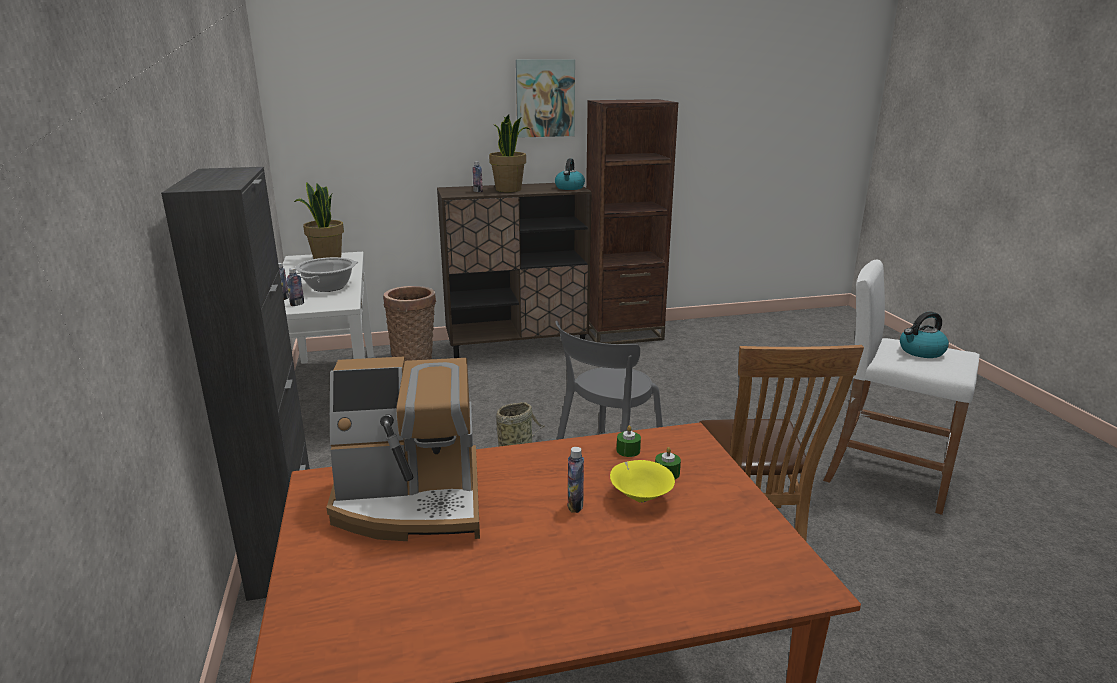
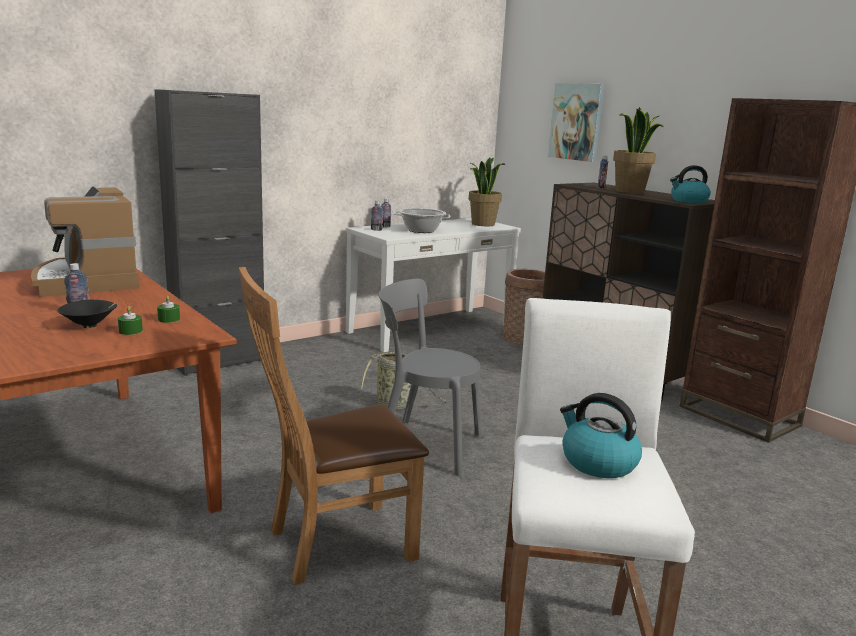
camera: 65 degrees right, 5 degrees down
picture [516,59,575,138] -> picture moved to [548,83,604,162]
yellow bowl [610,460,675,503] -> black bowl [58,300,117,328]

